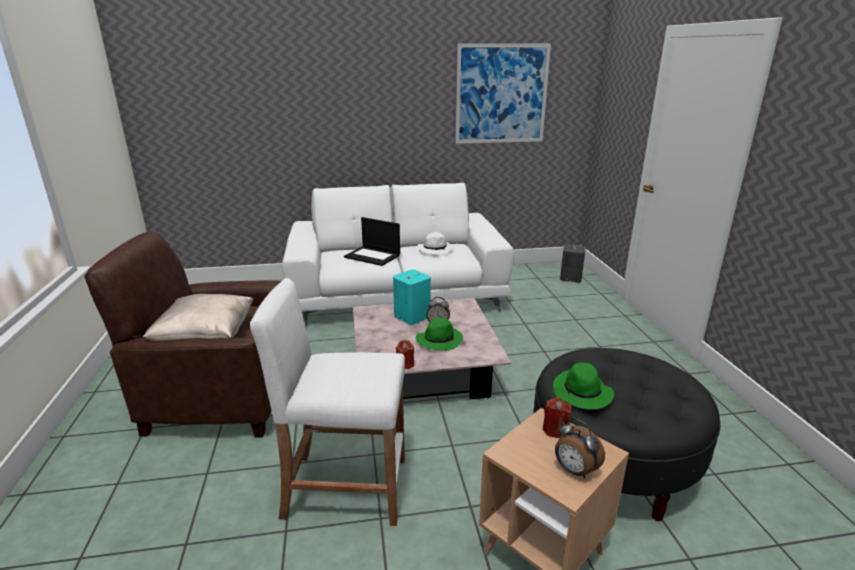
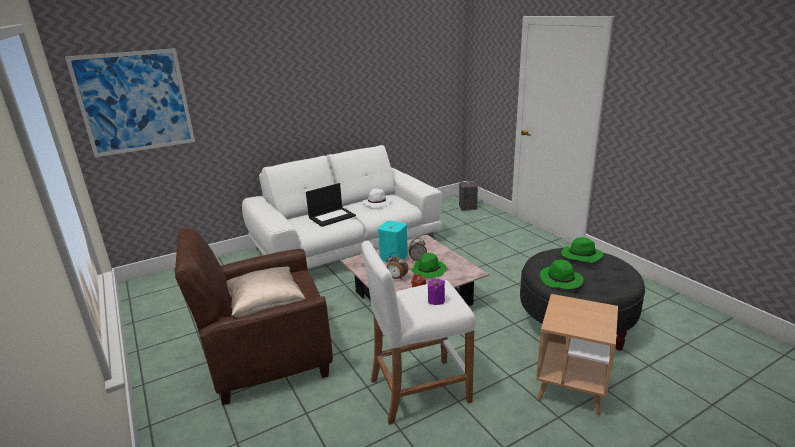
camera: 20 degrees left, 0 degrees up
laptop [344,217,400,266] -> laptop turned 45 degrees counterclockwise [306,183,356,227]
picture [455,43,551,144] -> picture moved to [65,48,195,157]
red candle [543,397,572,438] -> none
alarm clock [555,419,605,479] -> alarm clock moved to [386,253,408,280]
none -> purple candle [428,278,445,305]
none -> green hat [561,237,604,263]

